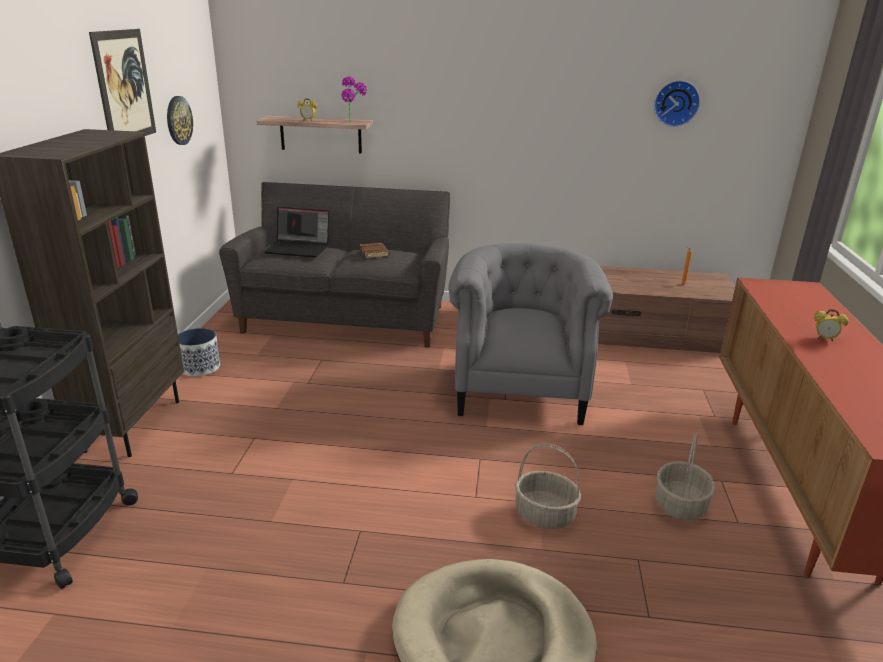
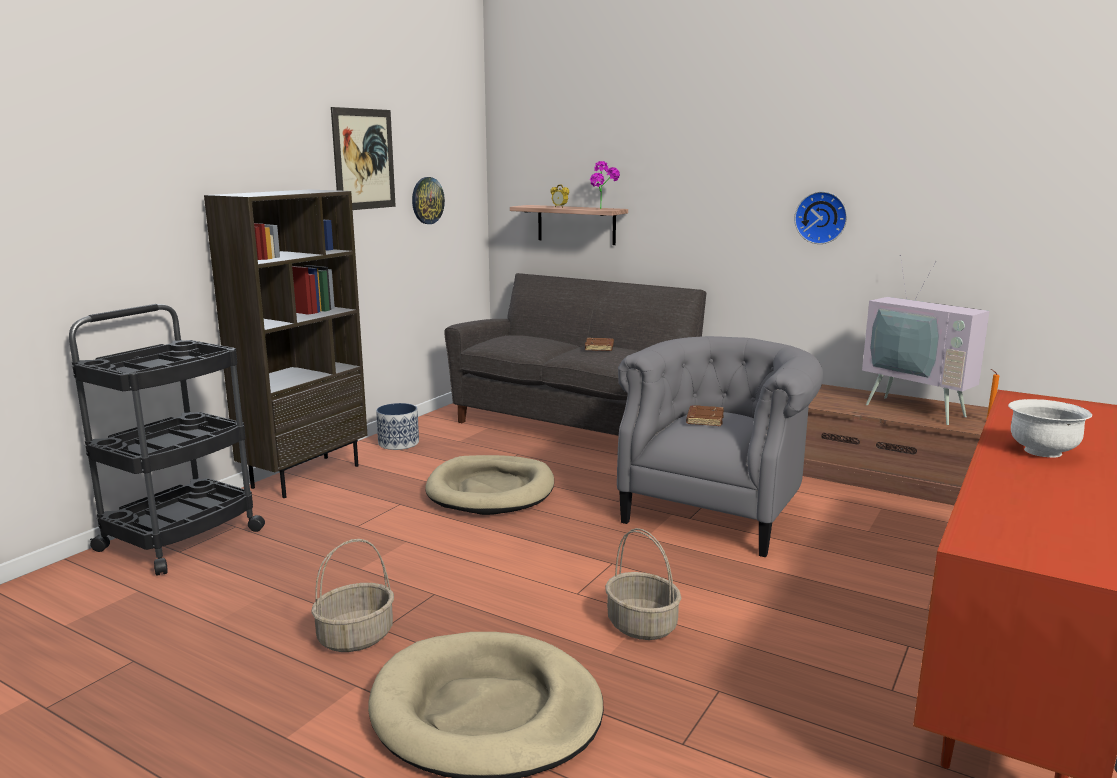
camera: 25 degrees right, 10 degrees down
laptop [264,207,329,258] -> none
wall clock [654,80,700,127] -> wall clock moved to [794,191,847,244]
basket [656,433,716,520] -> basket moved to [311,539,394,652]
alarm clock [814,309,849,342] -> white bowl [1008,399,1092,458]
none -> beige dog bed [425,455,554,515]
none -> brown book [686,405,724,426]
none -> television [862,255,989,425]

